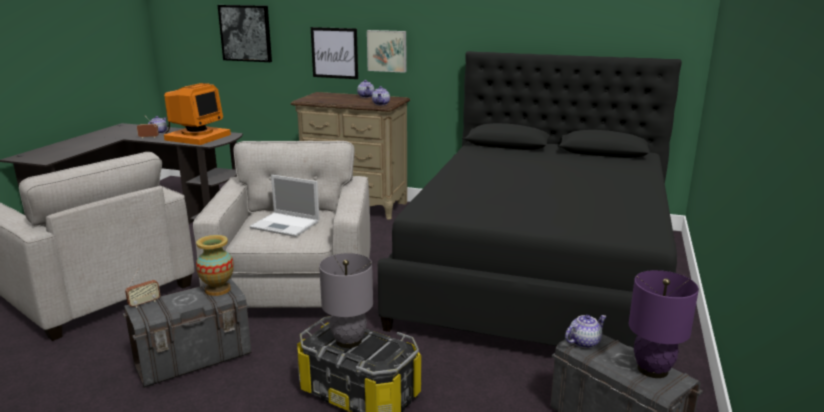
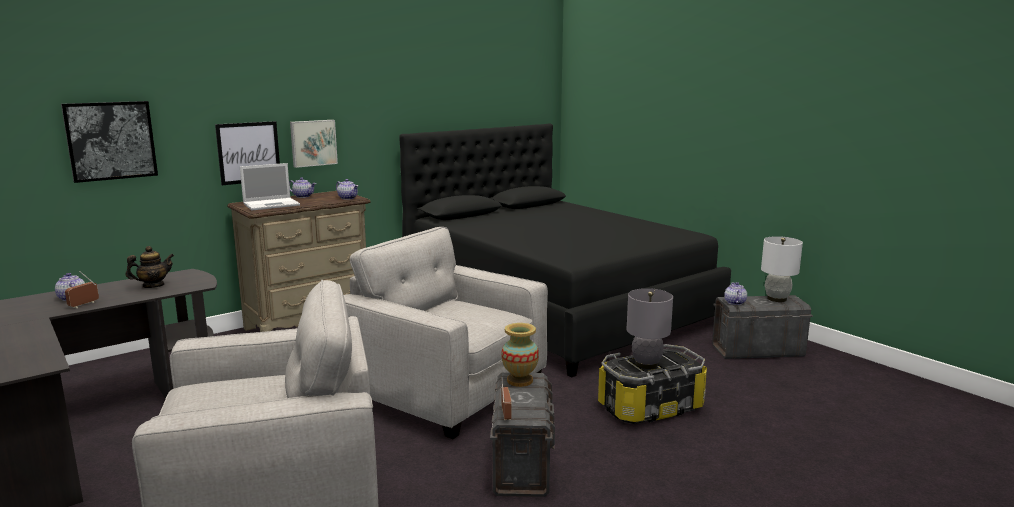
camera: 55 degrees left, 5 degrees down
monitor [164,83,231,145] -> teapot [126,246,174,288]
laptop [249,175,319,237] -> laptop moved to [240,163,300,210]
purple table lamp [629,270,699,378] -> white table lamp [761,236,803,302]

